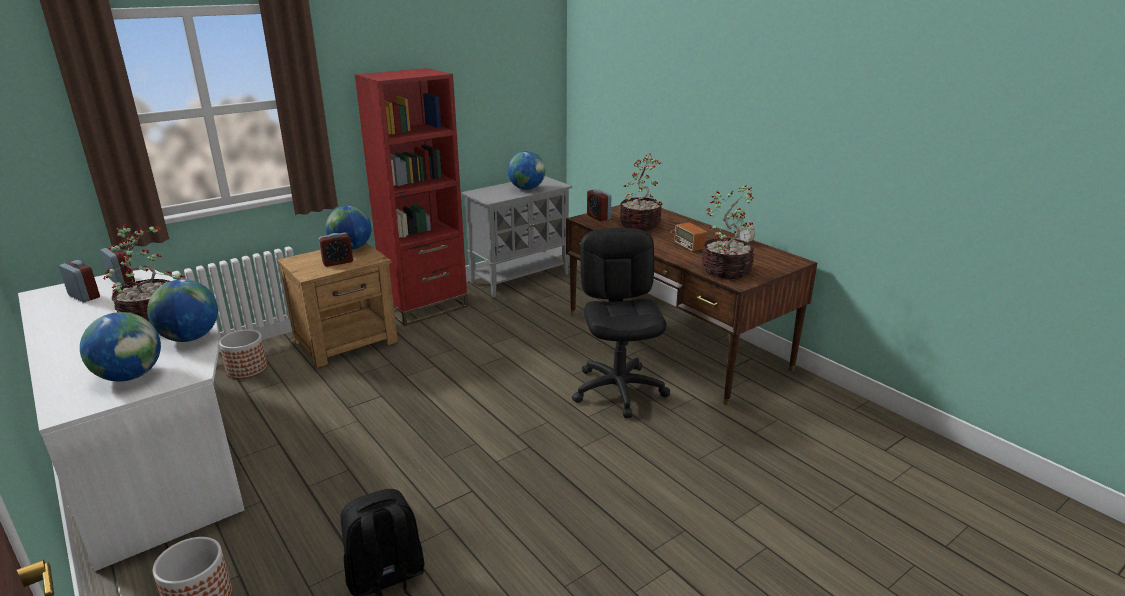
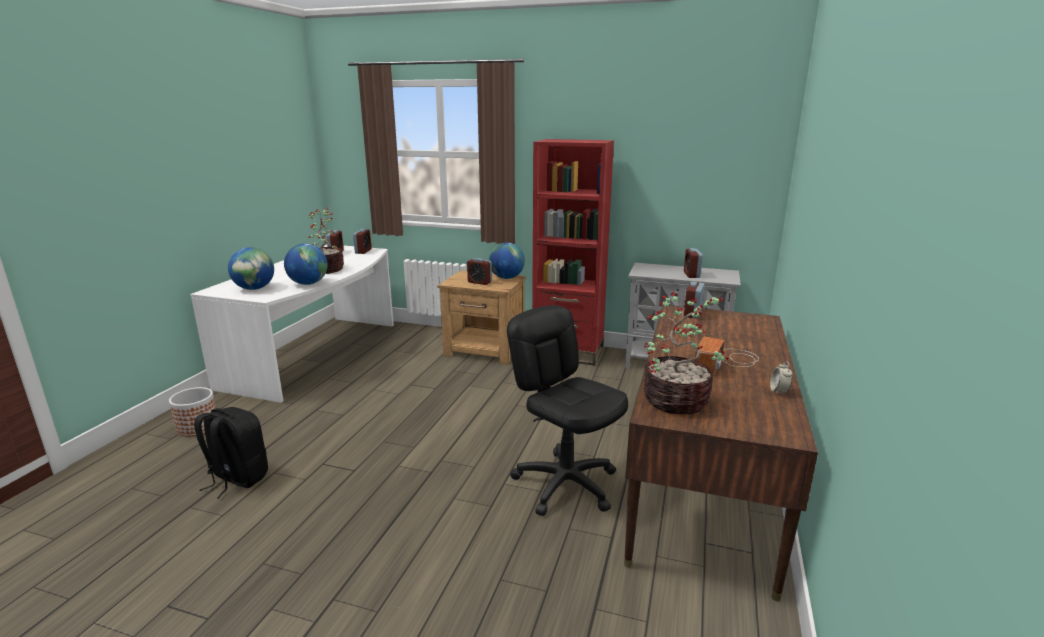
camera: 55 degrees right, 5 degrees down
planter [219,330,267,379] -> none
globe [508,151,545,190] -> alarm clock [684,248,703,278]
black office chair [572,228,670,418] -> black office chair turned 90 degrees counterclockwise [507,305,628,516]
potted plant [620,154,663,231] -> none

